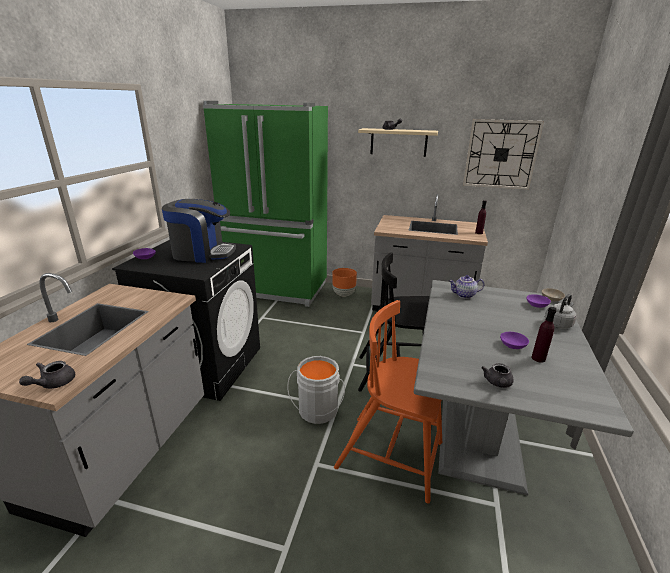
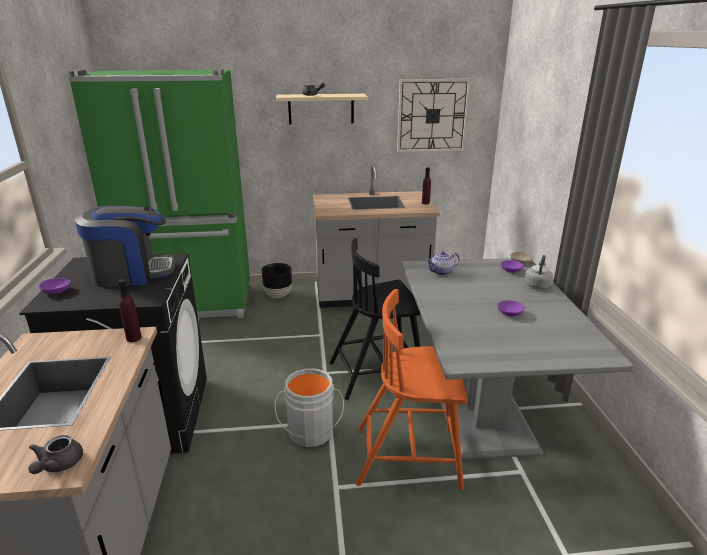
camera: 20 degrees left, 0 degrees up
orange planter [332,268,357,296] -> black planter [262,263,292,298]
grey teapot [481,363,514,388] -> none
purple bottle [532,307,557,363] -> purple bottle moved to [118,279,142,342]

